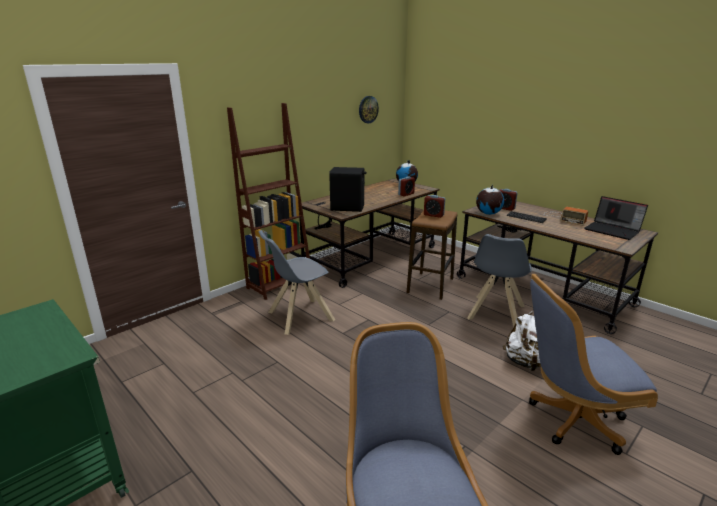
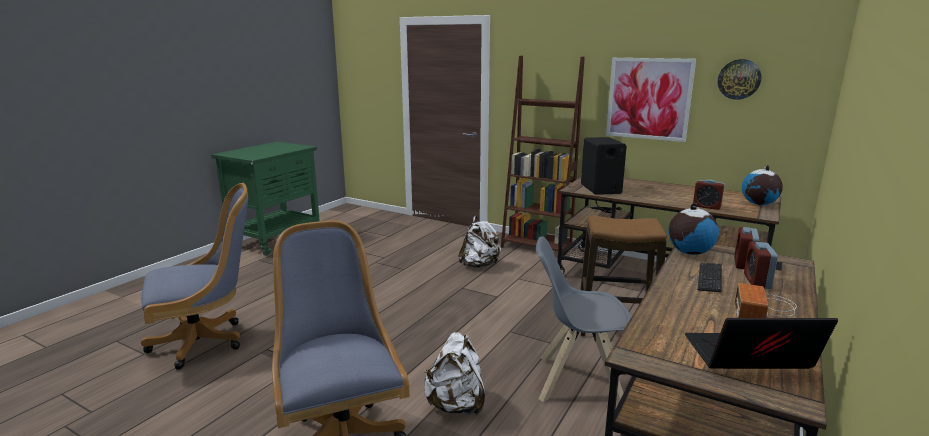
camera: 75 degrees right, 5 degrees down
grey chair [258,230,335,335] -> white backpack [458,216,501,268]
alarm clock [424,195,445,218] -> alarm clock moved to [744,242,778,289]
laptop [584,196,648,240] -> laptop turned 60 degrees clockwise [685,318,838,369]
none -> picture [606,58,696,142]

